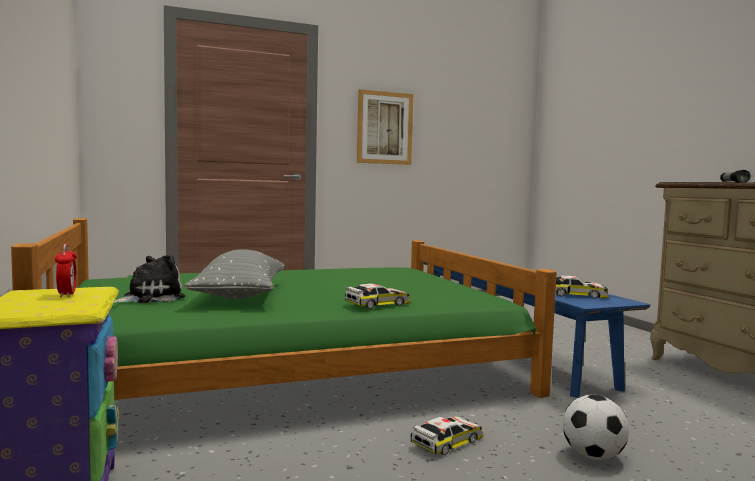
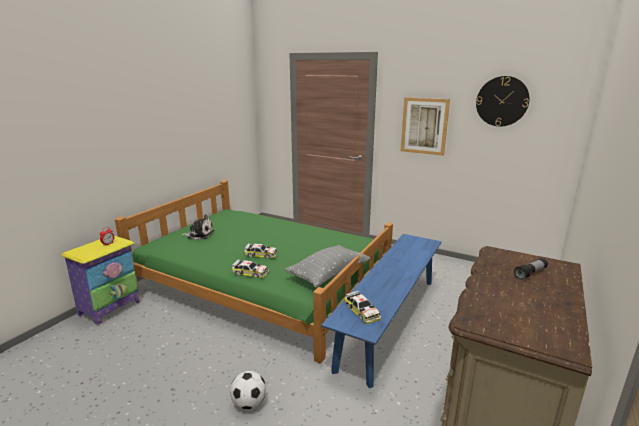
camera: 50 degrees right, 15 degrees up
grey pillow [184,249,284,299] -> grey pillow moved to [285,245,370,288]
toy car [411,417,483,455] -> toy car moved to [244,243,278,259]
none -> wall clock [476,76,530,127]

